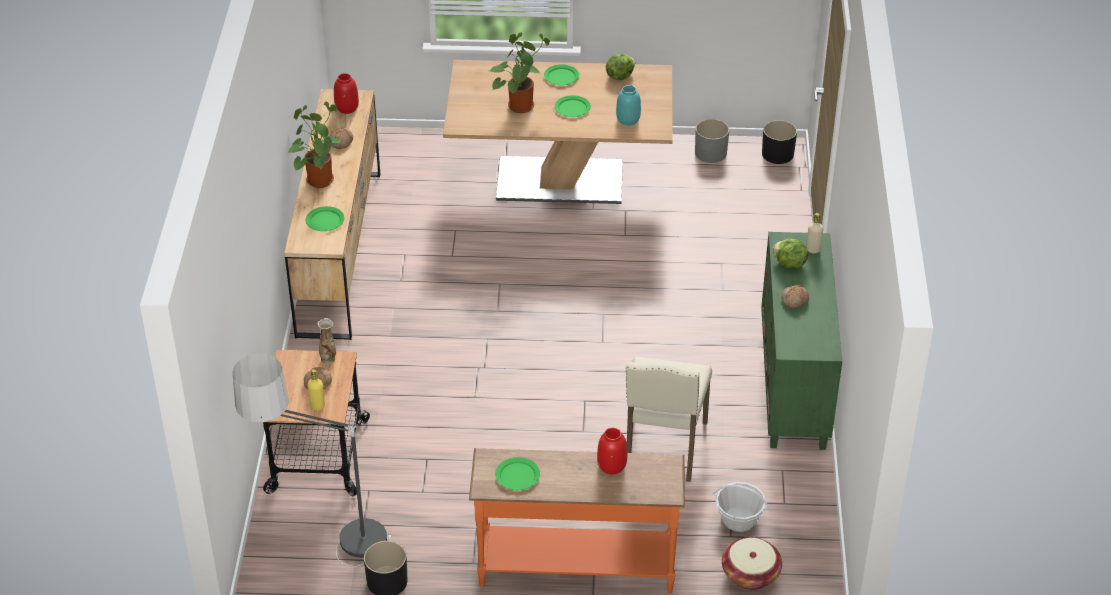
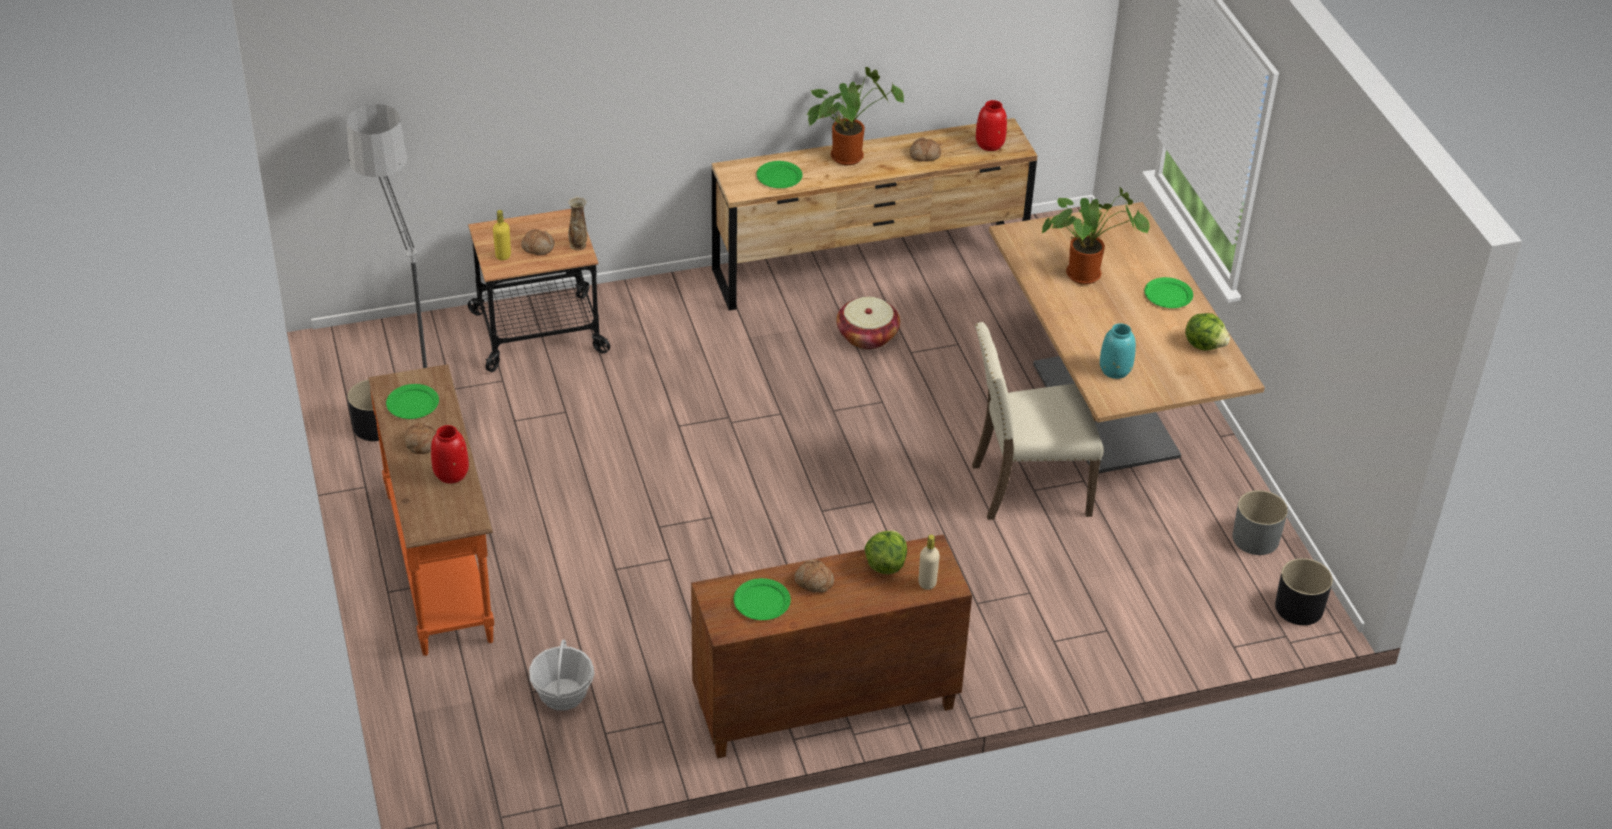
camera: 70 degrees right, 0 degrees up
green plate [555,95,591,117] -> green plate moved to [734,578,791,620]
beige chair [626,357,712,482] -> beige chair moved to [972,322,1104,520]
basket [722,537,782,590] -> basket moved to [836,297,900,349]
green cabinet [761,232,842,450] -> brown cabinet [691,534,972,758]
none -> bread [405,422,437,454]

